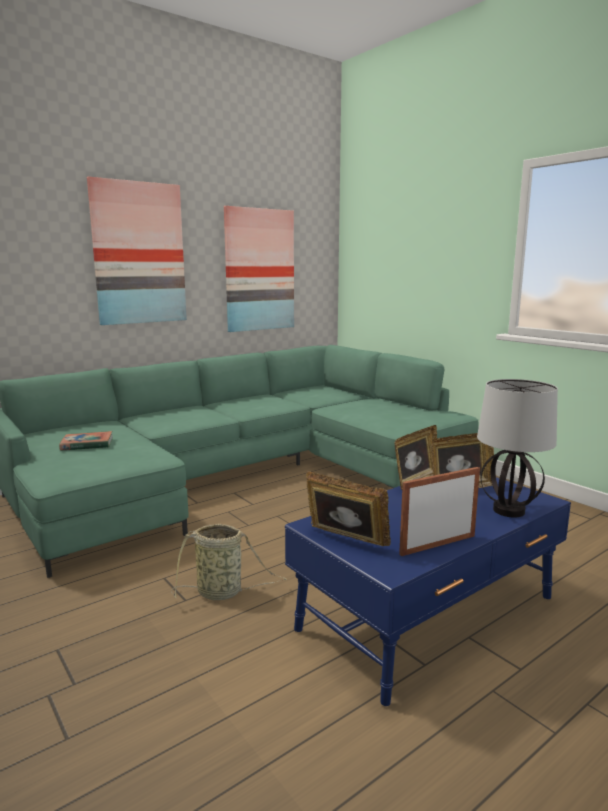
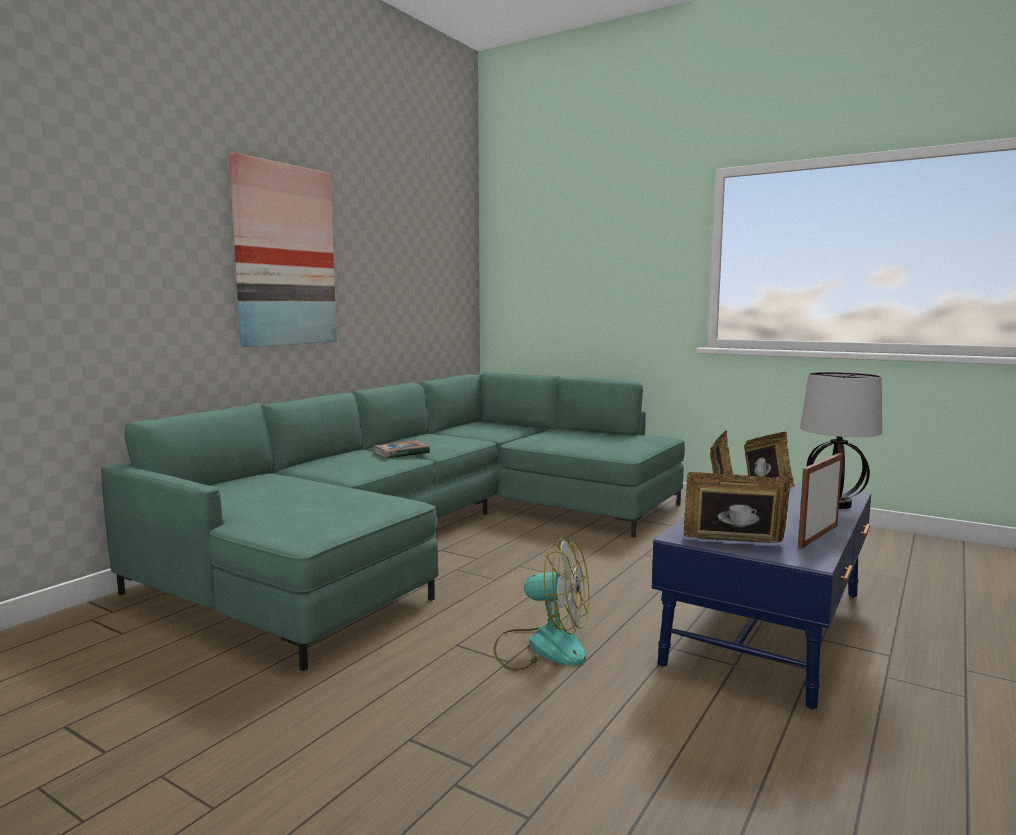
camera: 20 degrees left, 5 degrees down
book [59,431,113,451] -> book moved to [374,440,430,458]
basket [171,524,287,600] -> fan [493,538,589,671]
picture [224,206,294,332] -> none

